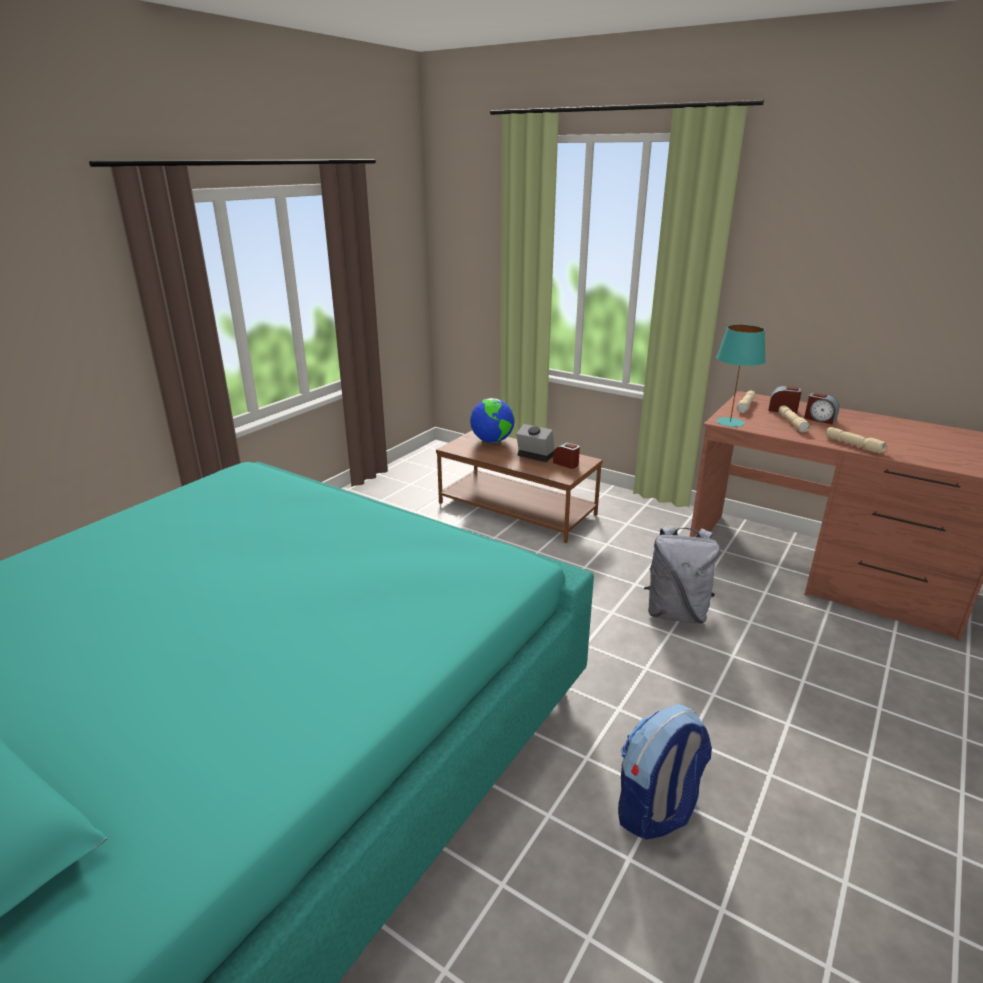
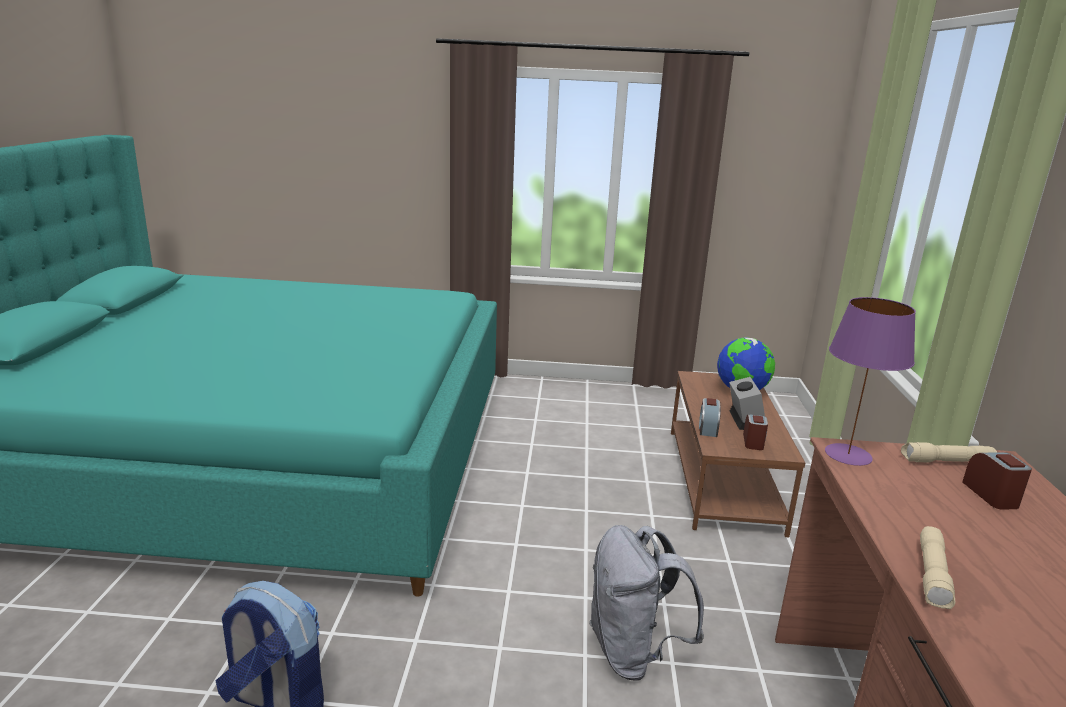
camera: 60 degrees right, 5 degrees down
turquoise table lamp [716,324,766,427] -> purple table lamp [825,297,916,466]
beige flashlight [778,406,811,432] -> none
alarm clock [804,392,839,424] -> alarm clock moved to [699,398,721,437]

